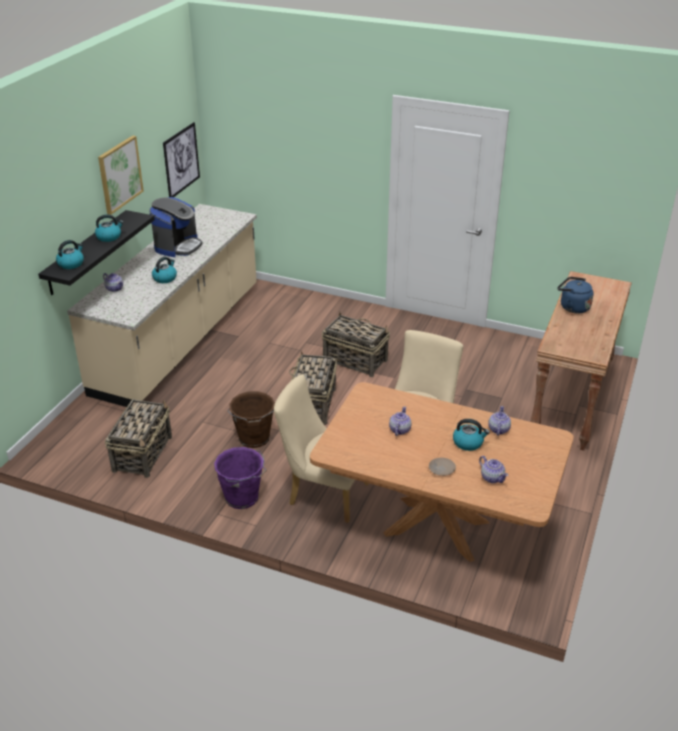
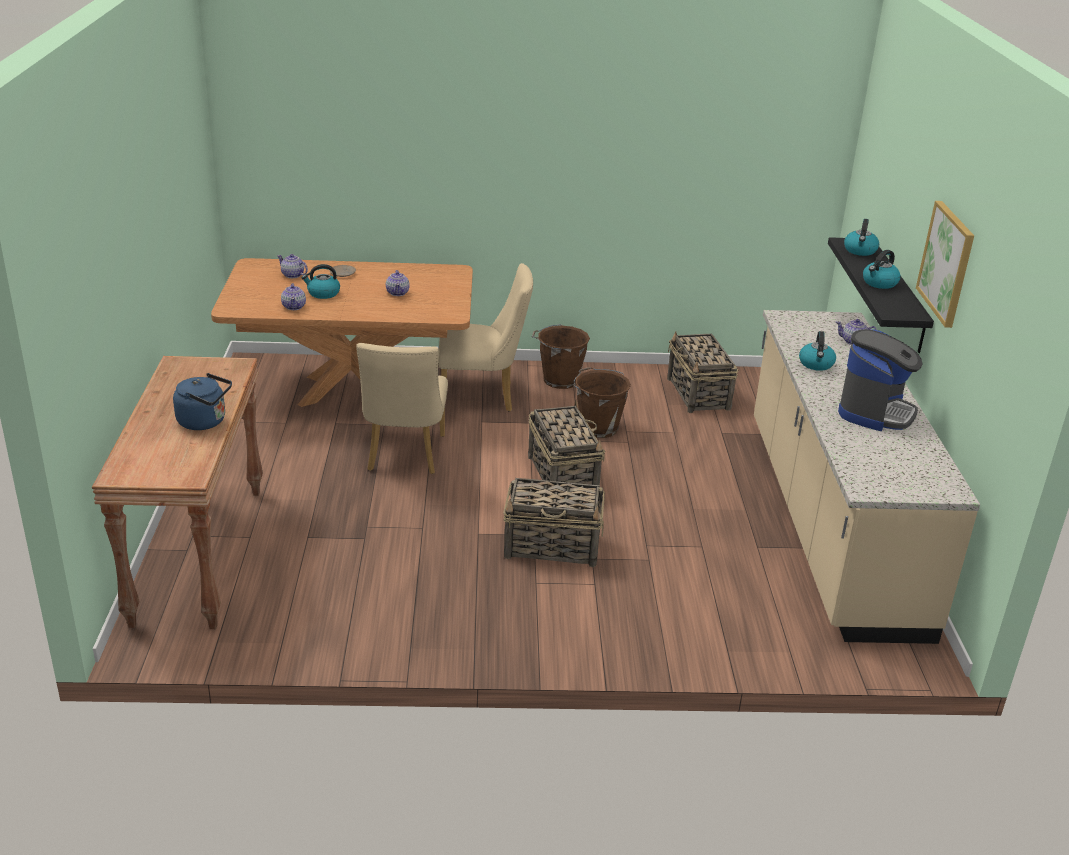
camera: 155 degrees right, 5 degrees down
coffee machine [149,197,203,257] -> coffee machine turned 150 degrees counterclockwise [838,329,922,431]
picture [163,122,200,197] -> none
purple bucket [214,447,267,509] -> brown bucket [532,324,590,389]

